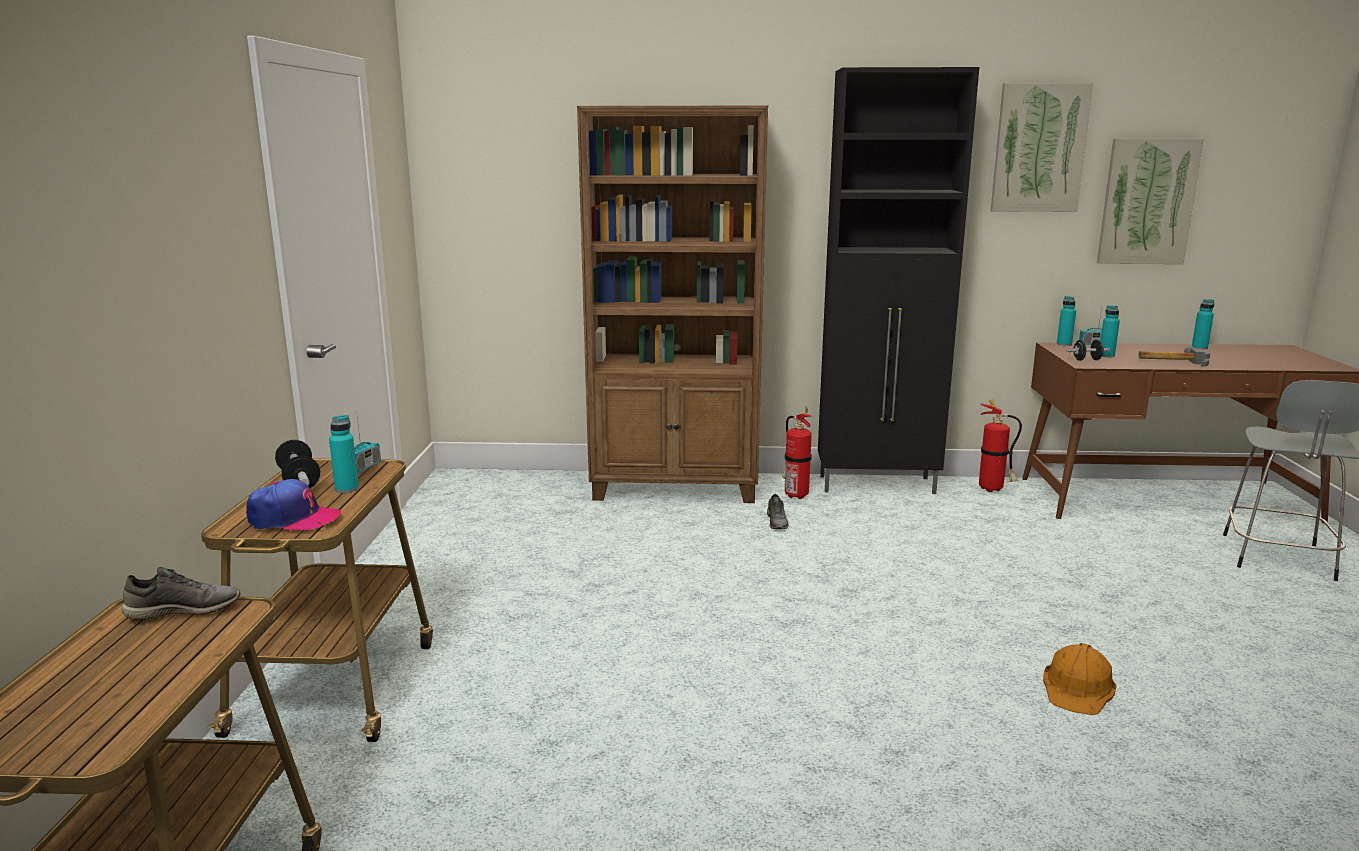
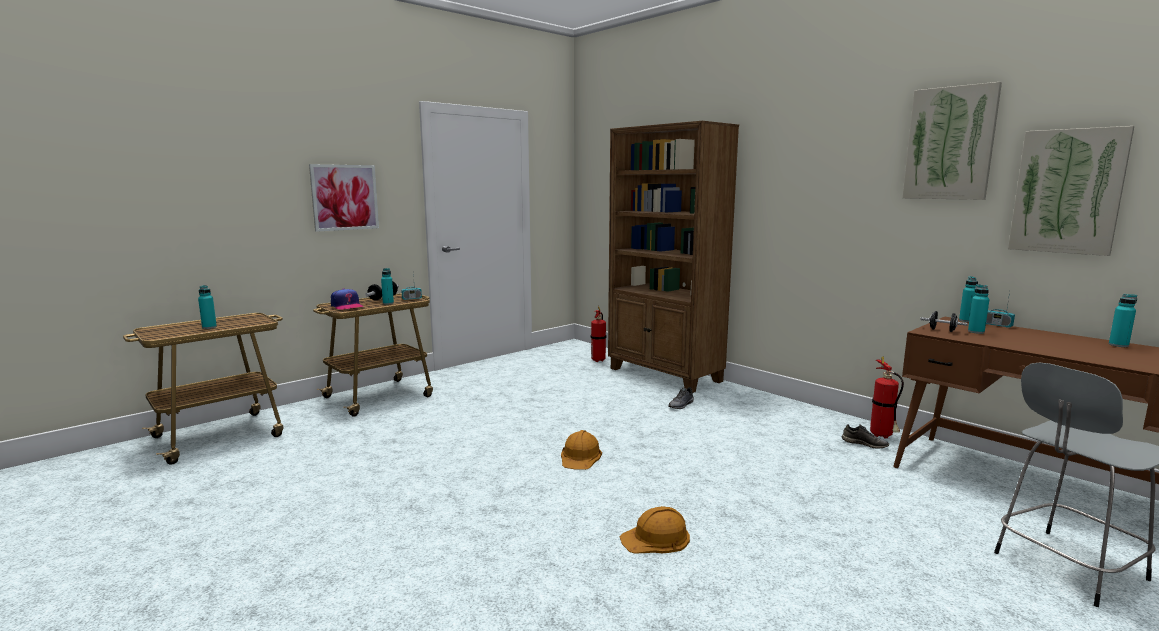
camera: 45 degrees right, 5 degrees down
grey shoe [122,567,240,620] -> grey shoe moved to [842,424,889,449]
fire extinguisher [782,407,812,499] -> fire extinguisher moved to [591,306,606,362]
black cabinet [818,67,979,494] -> none
hammer [1139,346,1210,367] -> none
none -> turquoise bottle [198,285,217,329]
none -> picture [309,164,379,232]
none -> orange hard hat [561,430,602,470]

